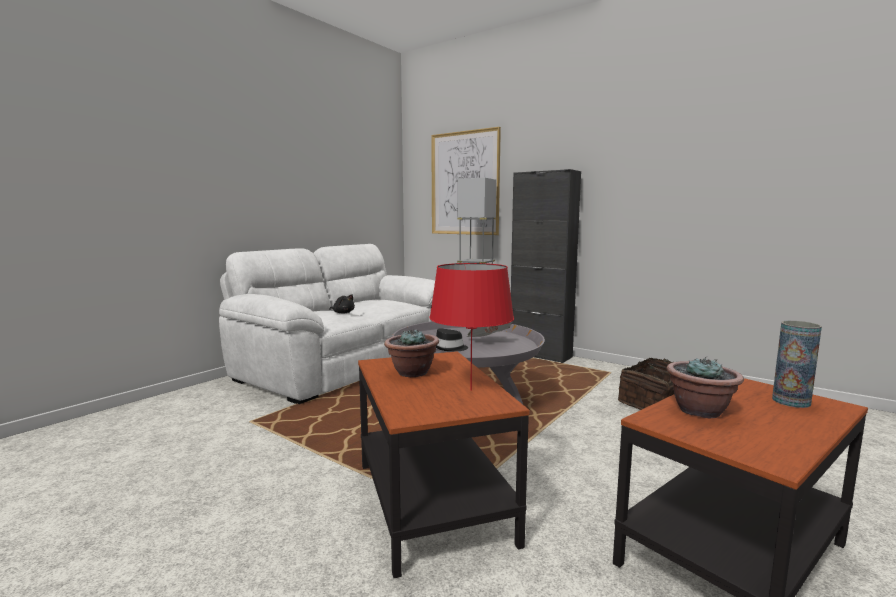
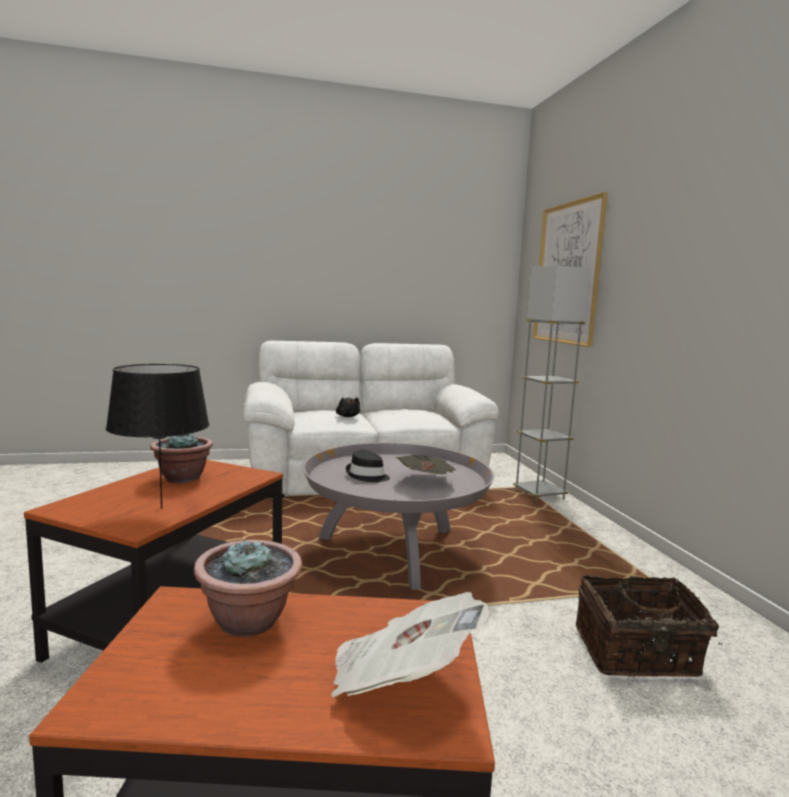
camera: 40 degrees right, 0 degrees up
red table lamp [429,263,514,391] -> black table lamp [106,364,209,509]
black cabinet [511,169,581,363] -> none
vase [772,321,822,408] -> newspaper [331,592,489,697]

